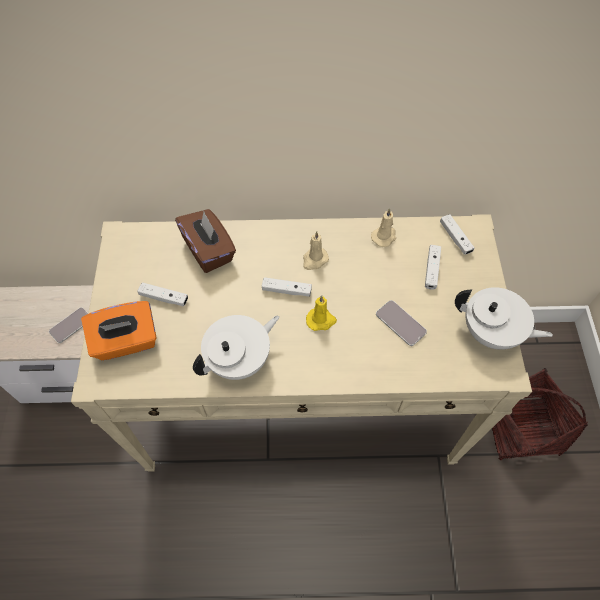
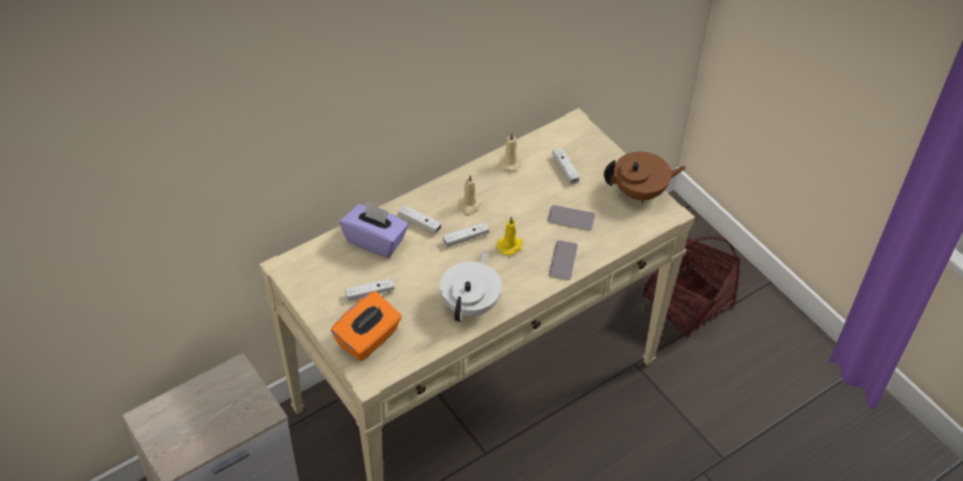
camera: 35 degrees left, 10 degrees down
phone [49,307,88,343] -> phone moved to [549,240,578,280]
brown tissue box [175,209,236,273] -> purple tissue box [340,201,409,258]
white game controller [440,214,475,255] -> white game controller moved to [398,205,441,233]
white teapot [455,287,553,350] -> brown teapot [604,151,686,203]

